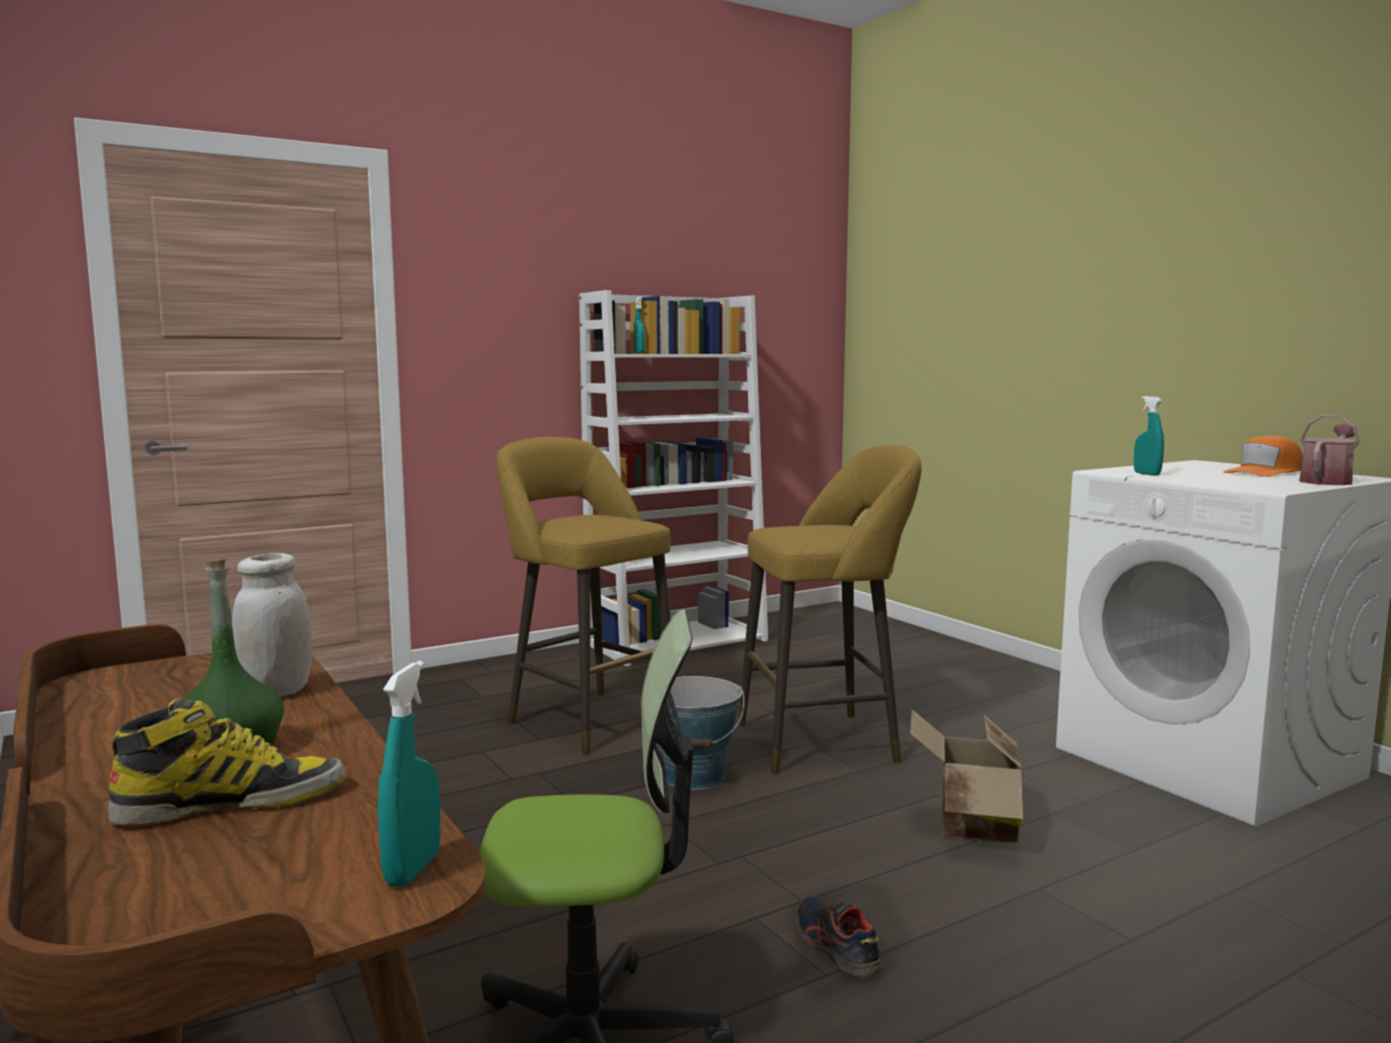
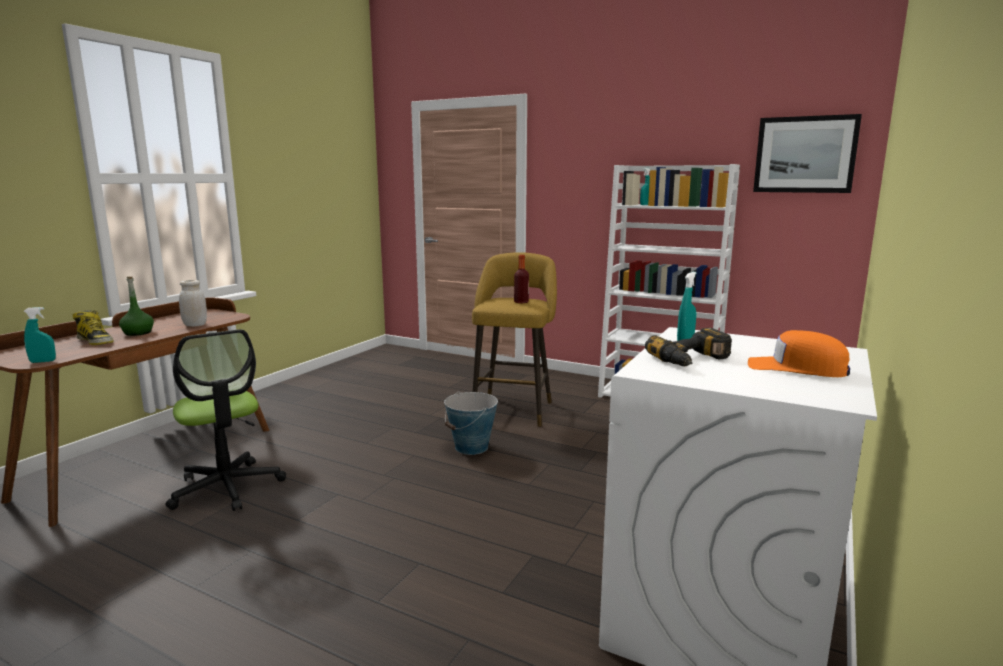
camera: 60 degrees right, 5 degrees up
yellow stool [738,444,922,774] -> none
shoe [796,897,882,977] -> none
cardboard box [910,710,1023,843] -> none
watering can [1299,414,1360,485] -> none
none -> bottle [514,255,529,303]
none -> power drill [645,328,732,366]
none -> picture [753,114,862,193]

